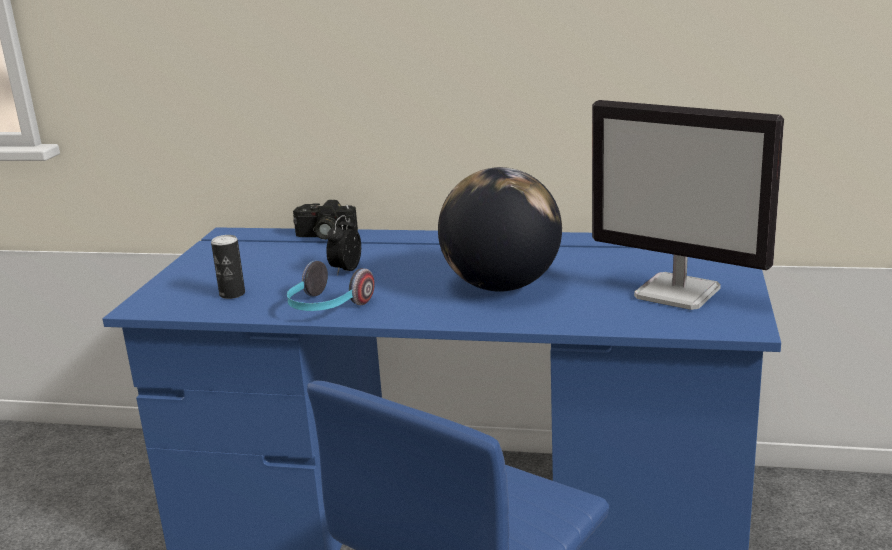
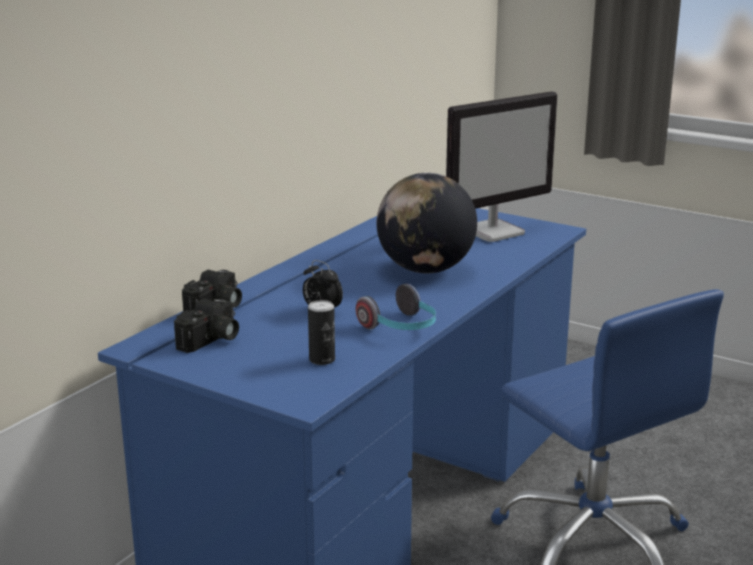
camera: 70 degrees left, 0 degrees up
none -> camera [174,299,239,353]

